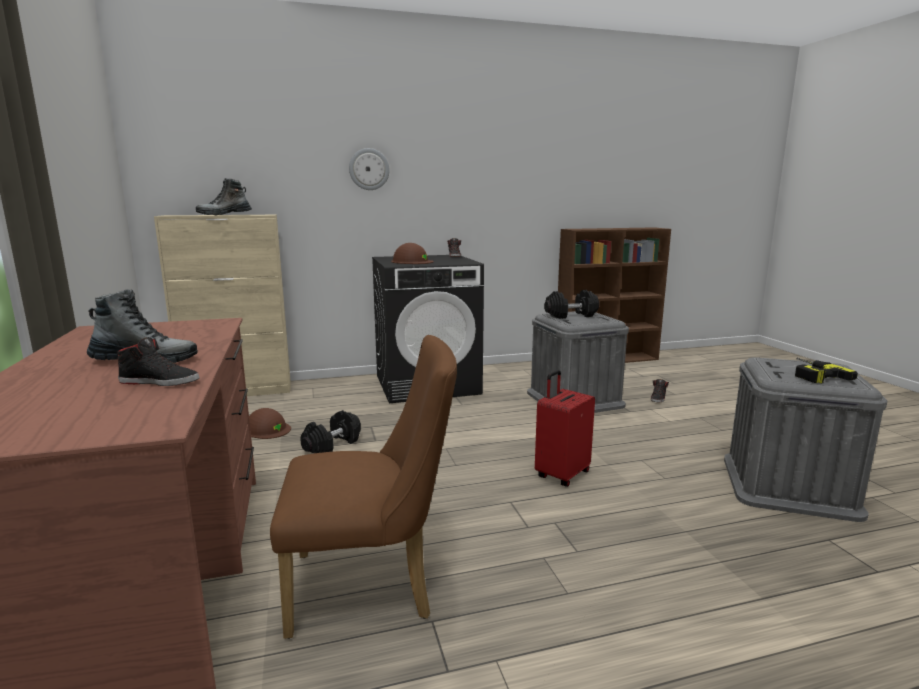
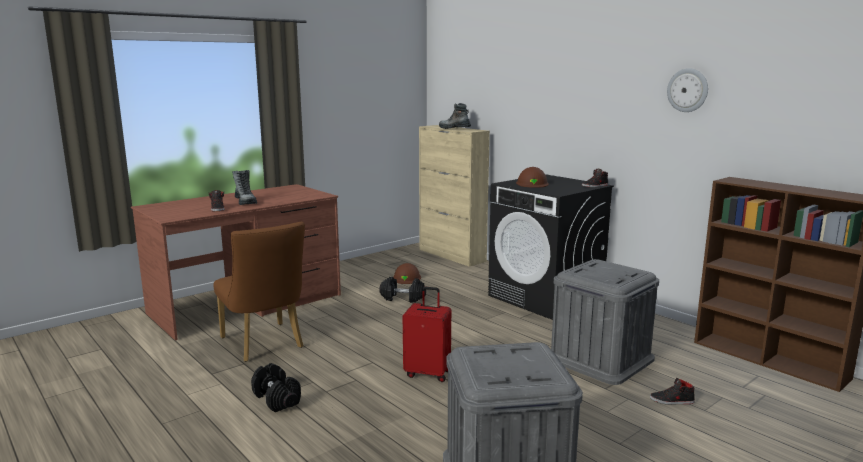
camera: 65 degrees right, 0 degrees up
wall clock [349,148,390,190] -> wall clock moved to [667,68,708,112]
black dumbbell [544,290,599,319] -> black dumbbell moved to [251,363,301,412]
power drill [795,358,858,383] -> none

